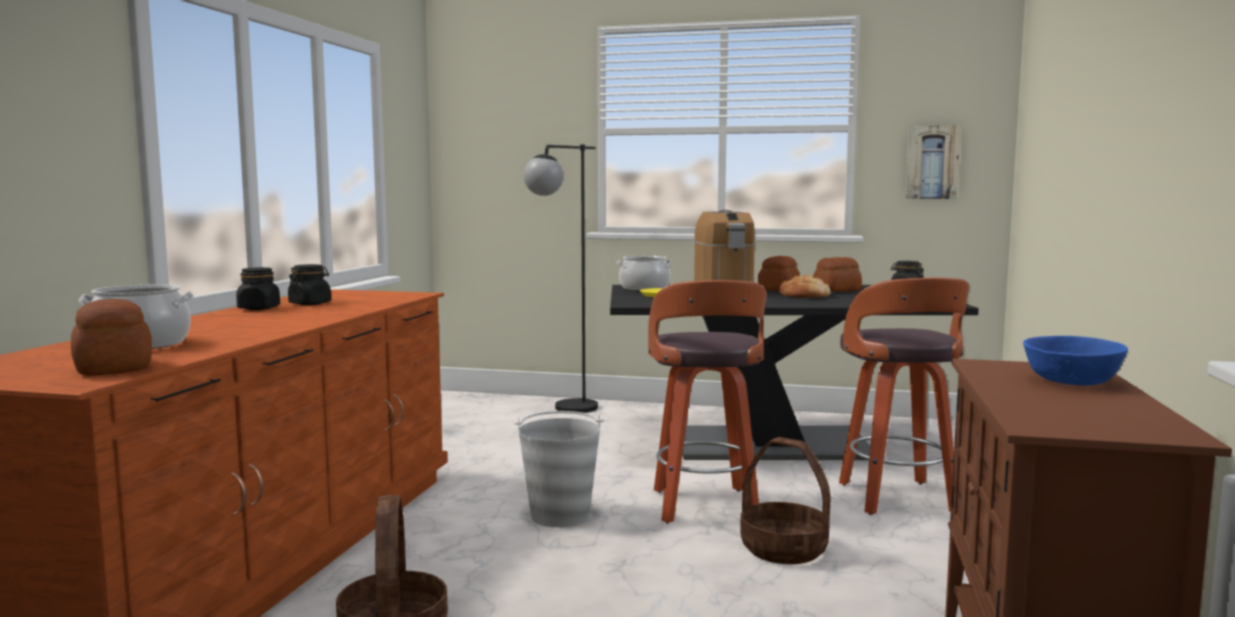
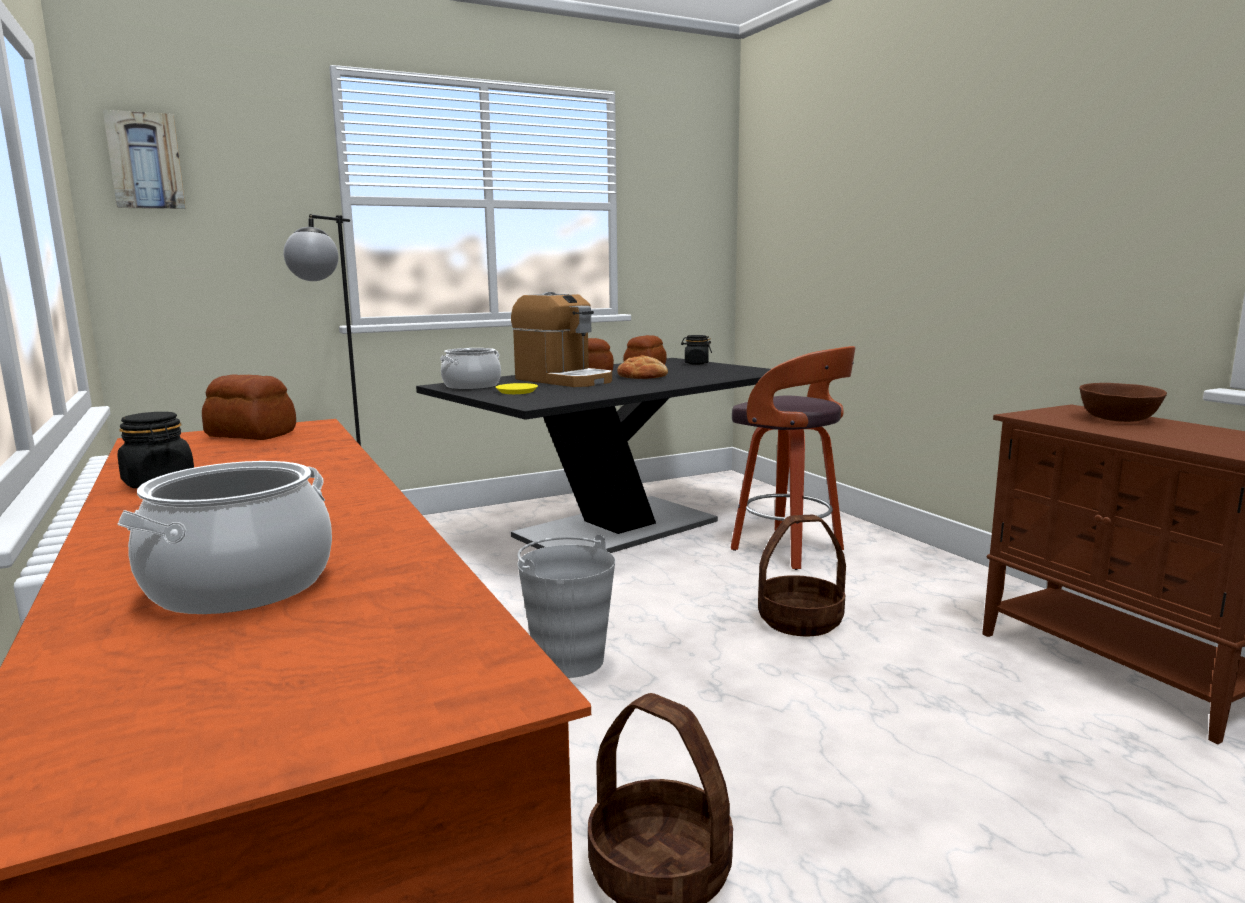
camera: 40 degrees left, 5 degrees up
bread [71,299,152,376] -> bread moved to [202,375,296,440]
black jar [288,264,331,305] -> none
stool [648,280,767,524] -> none
picture [905,125,960,199] -> picture moved to [103,110,186,209]
blue bowl [1023,336,1128,386] -> brown bowl [1079,383,1167,422]

